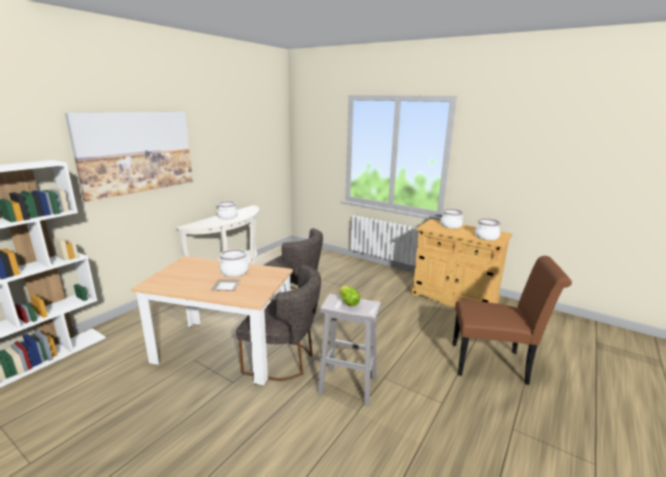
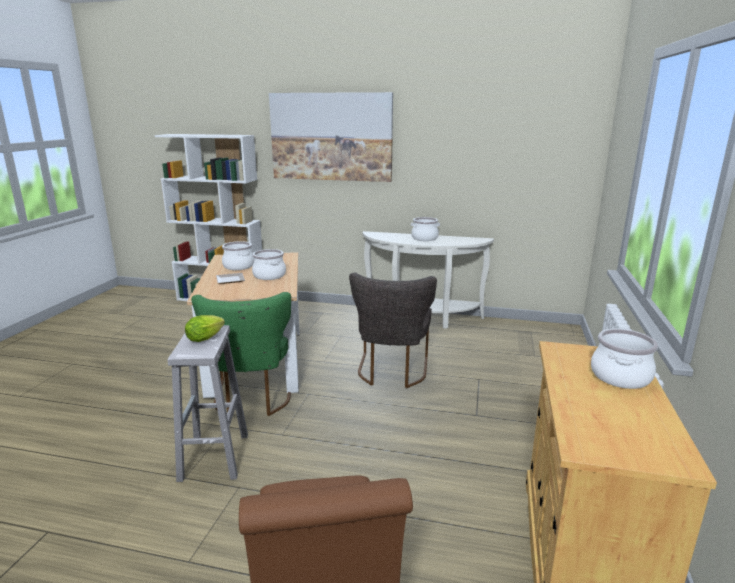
camera: 70 degrees right, 0 degrees up
grey chair [236,265,321,381] -> green chair [191,292,291,416]
cooking pot [475,218,501,240] -> cooking pot moved to [222,241,254,270]

